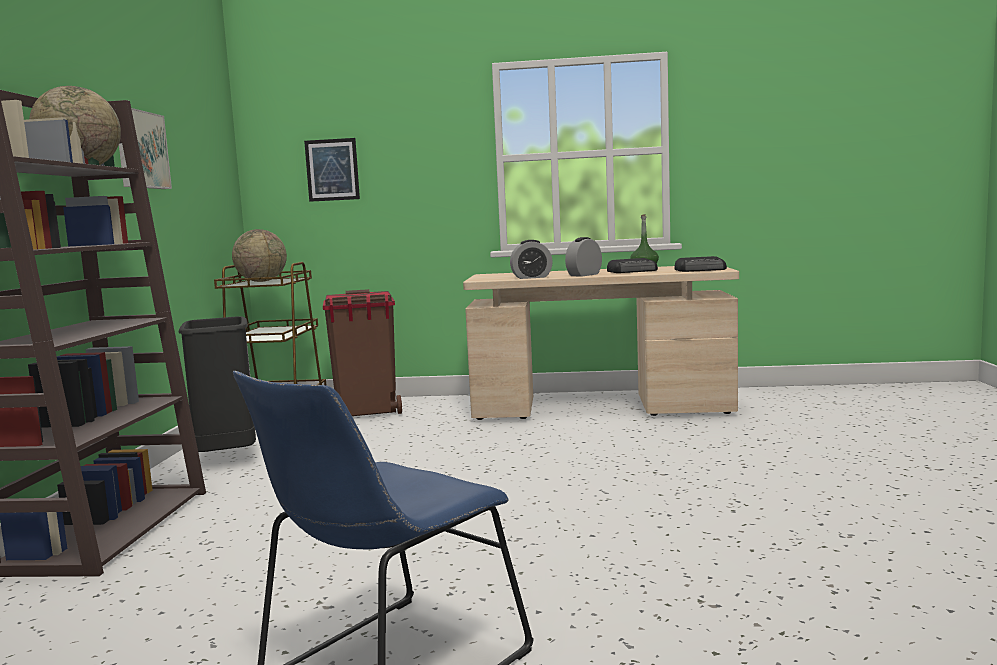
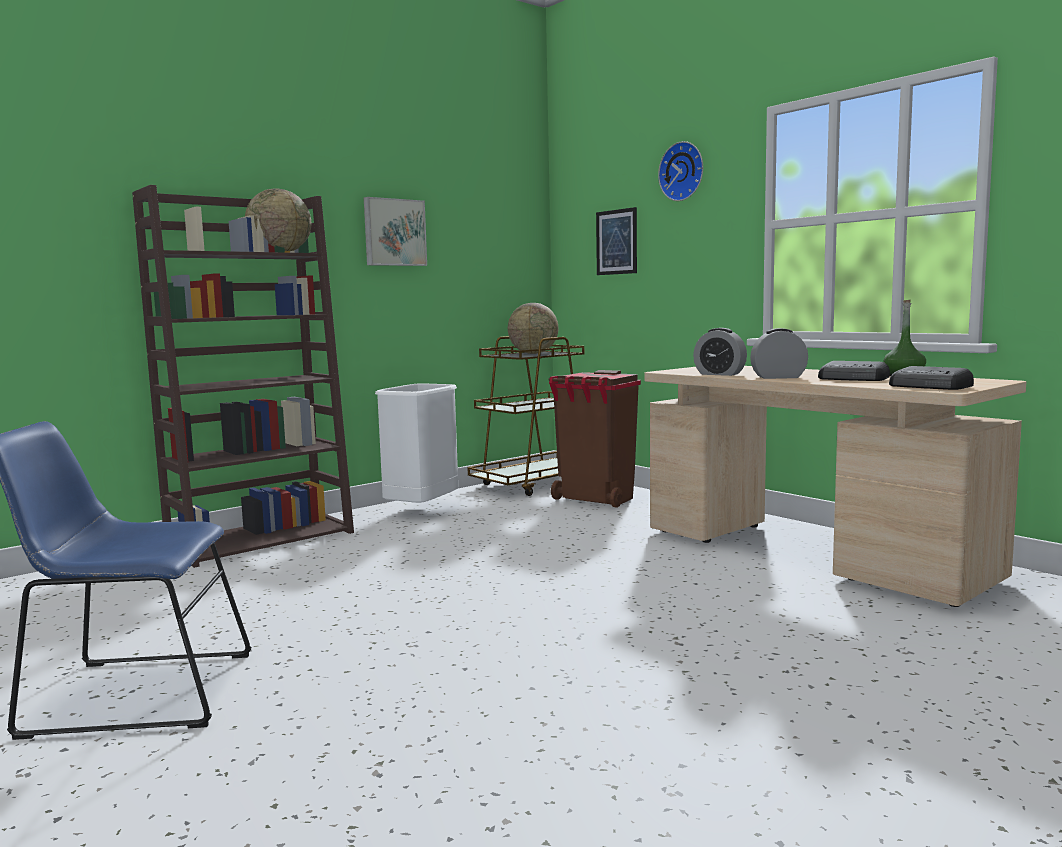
camera: 45 degrees right, 0 degrees up
black trash can [178,316,256,452] -> white trash can [375,383,458,503]
none -> wall clock [658,141,703,201]

